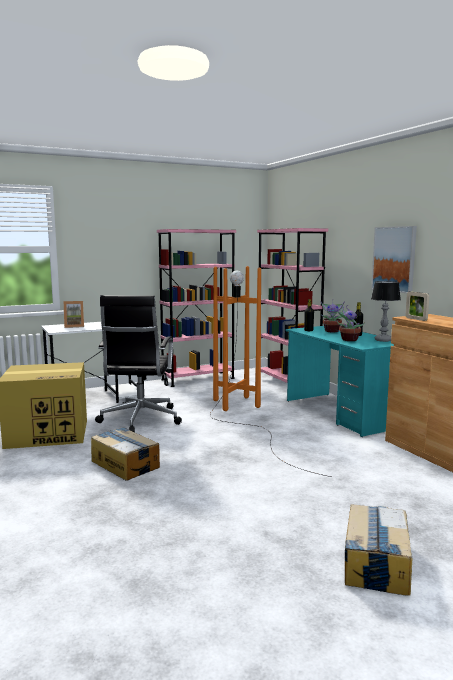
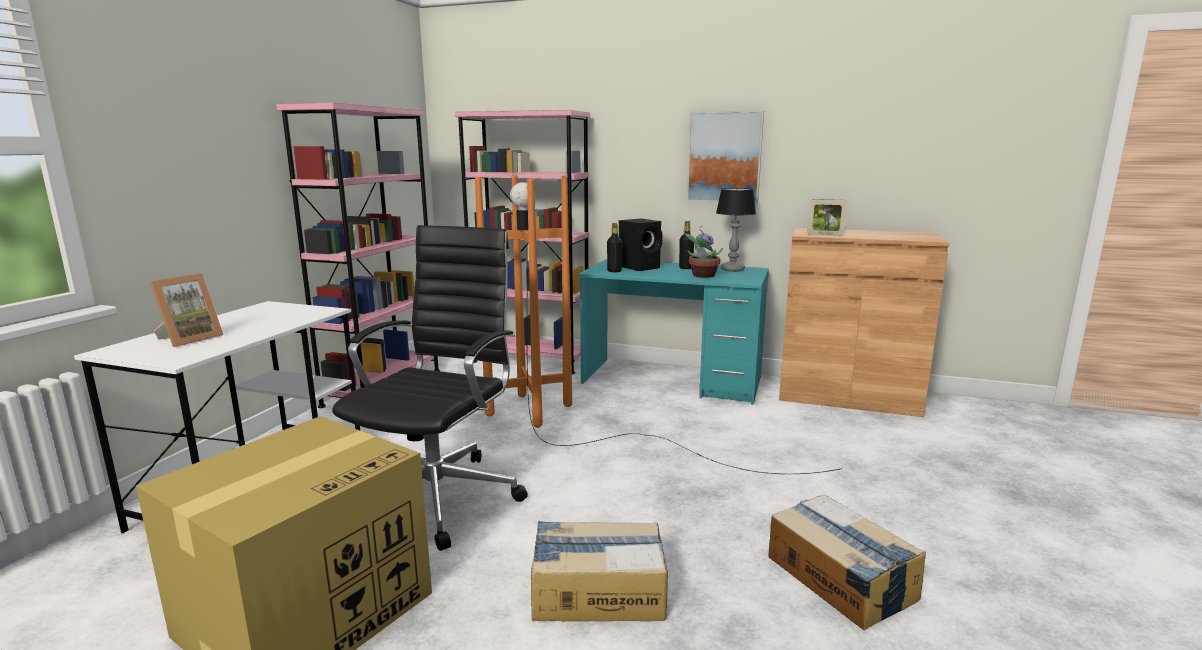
camera: 45 degrees left, 5 degrees up
black office chair [95,295,182,432] -> black office chair turned 120 degrees counterclockwise [332,225,528,551]
potted plant [320,302,345,332] -> black speaker [619,218,663,271]
cardboard box [345,504,412,596] -> cardboard box moved to [768,494,926,630]

